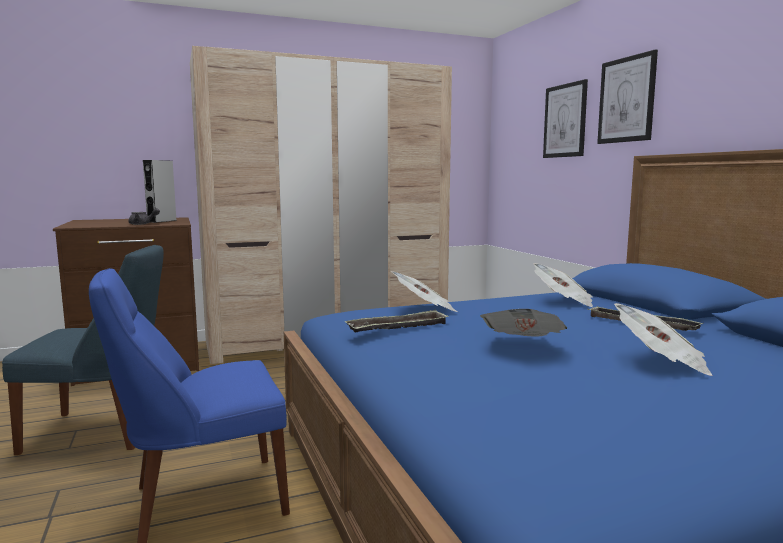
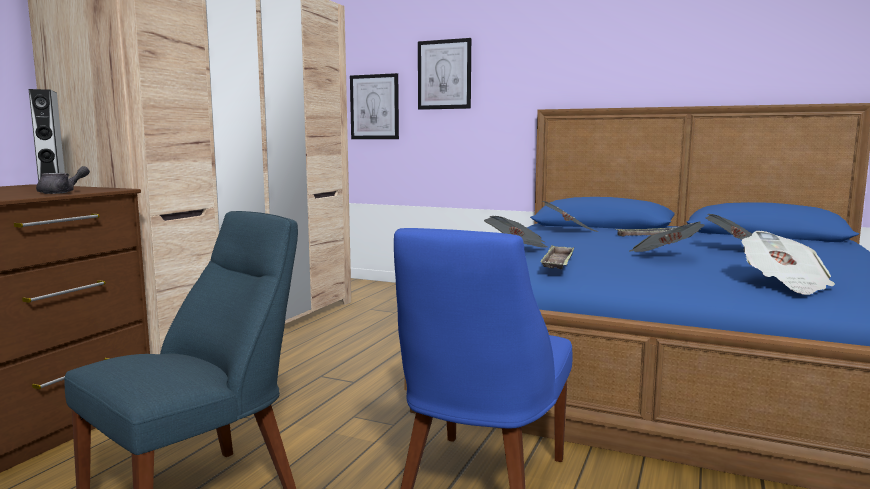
camera: 45 degrees left, 0 degrees up
picture [597,49,658,144] -> picture moved to [350,73,399,139]
none -> newspaper [741,231,835,295]

